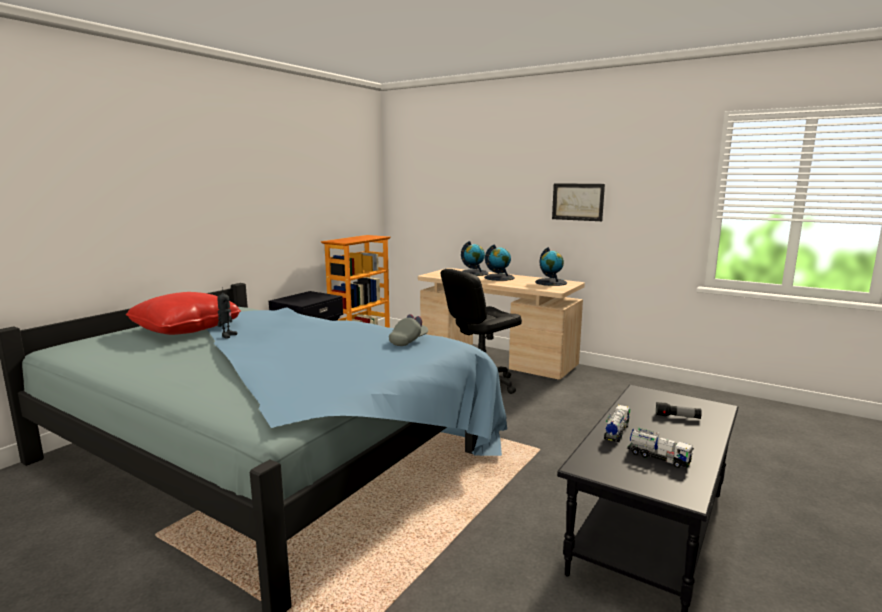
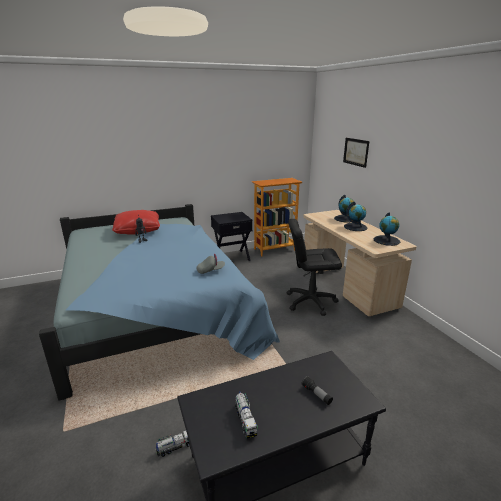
camera: 35 degrees right, 10 degrees up
picture [552,183,605,221] -> picture moved to [343,138,369,168]
toy truck [604,405,630,442] -> toy truck moved to [156,431,189,457]

